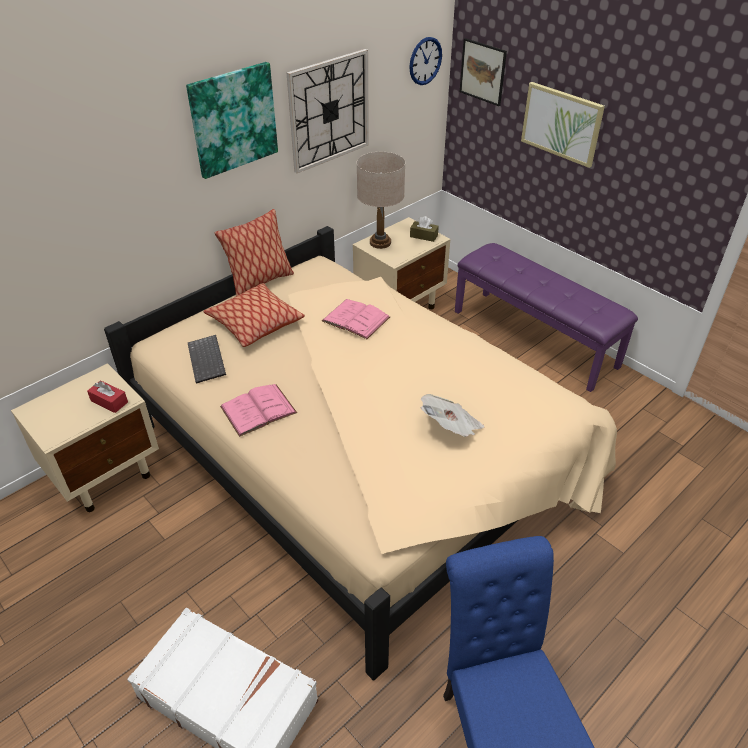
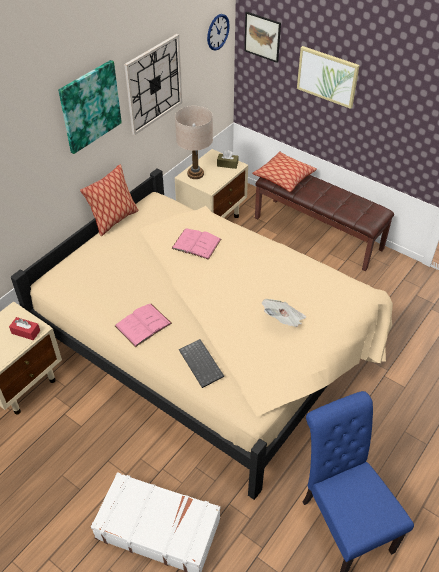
camera: 10 degrees left, 5 degrees up
keyboard [188,335,226,383] -> keyboard moved to [179,339,224,388]
pillow [203,283,305,347] -> pillow moved to [252,151,317,192]
purple bench [455,243,638,392] -> brown bench [255,175,394,271]

